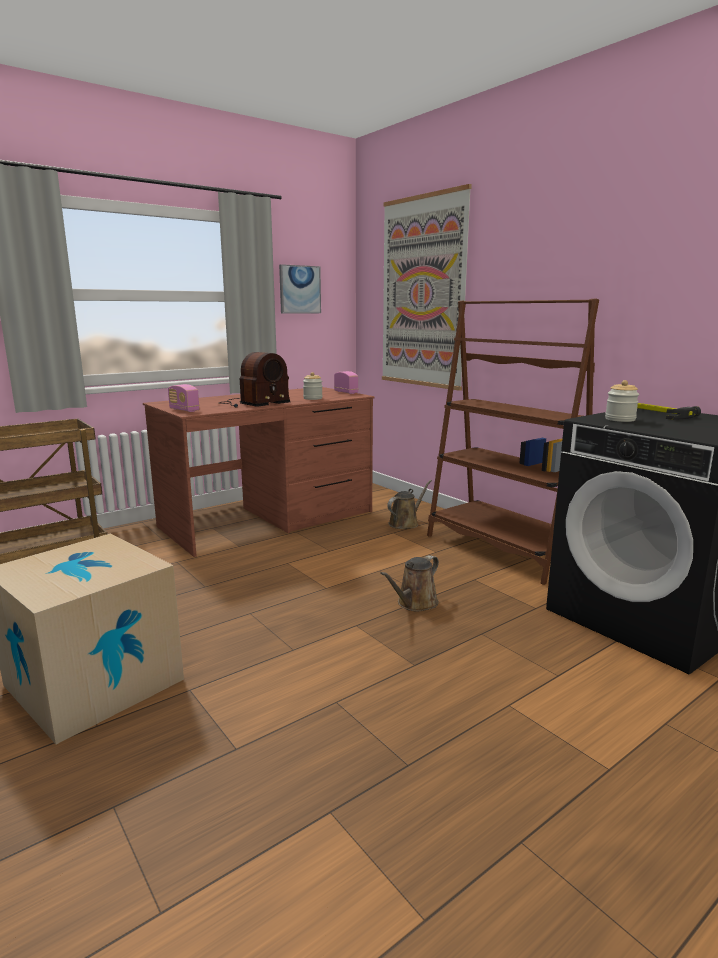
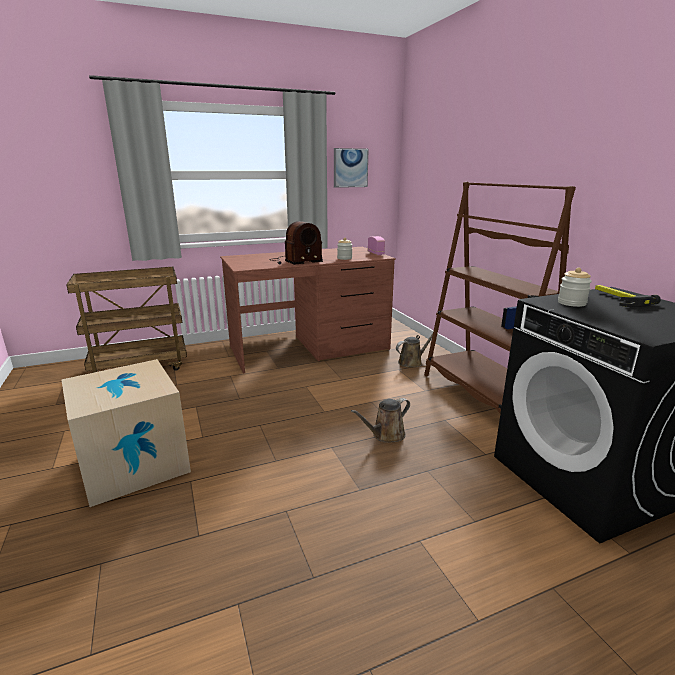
camera: 15 degrees right, 5 degrees up
radio [168,384,199,412] -> none
picture [382,184,472,391] -> none

